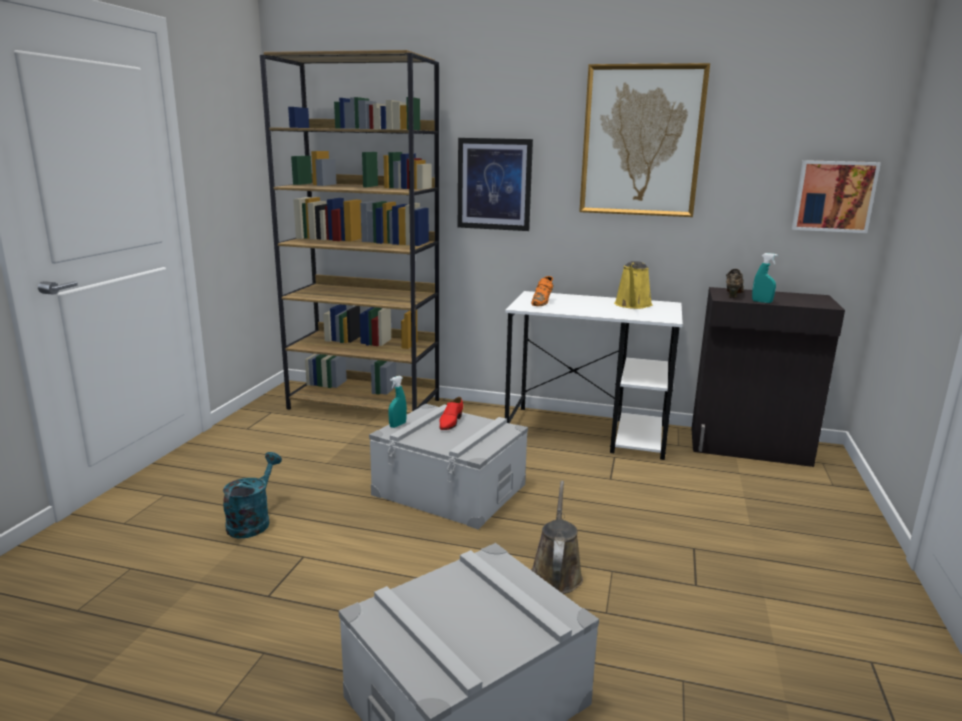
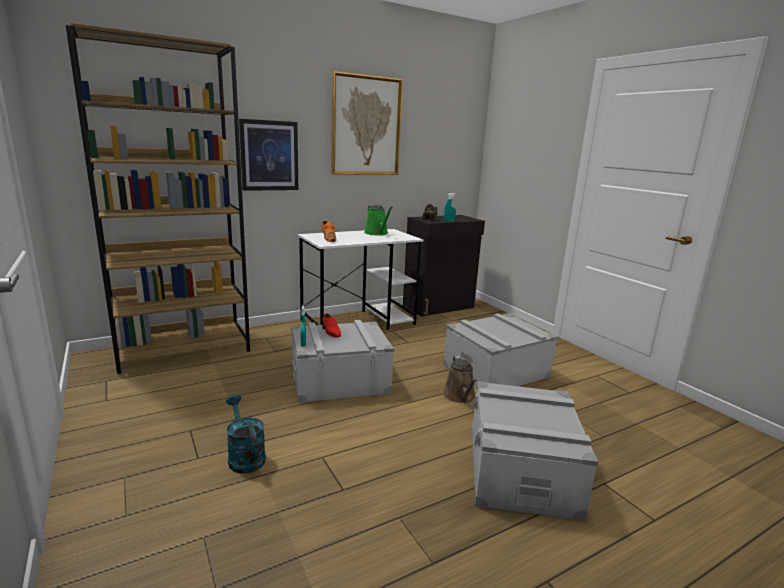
camera: 45 degrees left, 0 degrees up
brown watering can [531,481,583,594] -> brown watering can turned 150 degrees counterclockwise [443,356,477,403]
yellow watering can [614,261,653,309] -> green watering can [364,205,393,235]
picture [792,160,881,233] -> none
none -> grey storage box [443,313,557,388]

